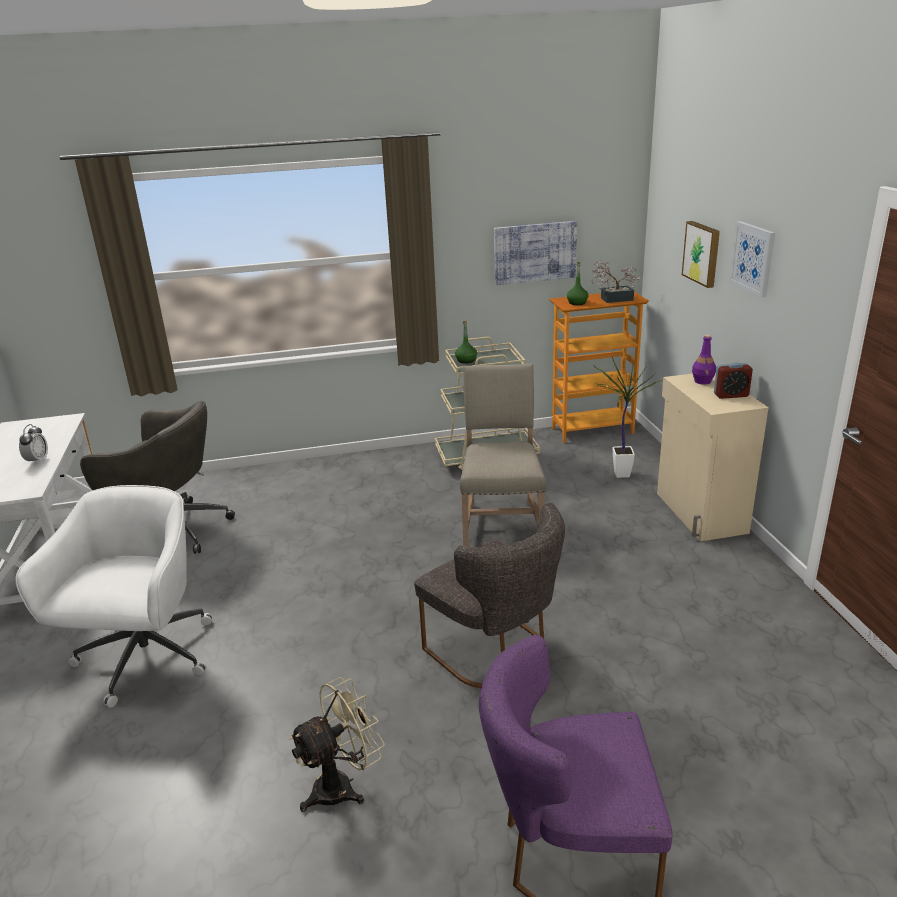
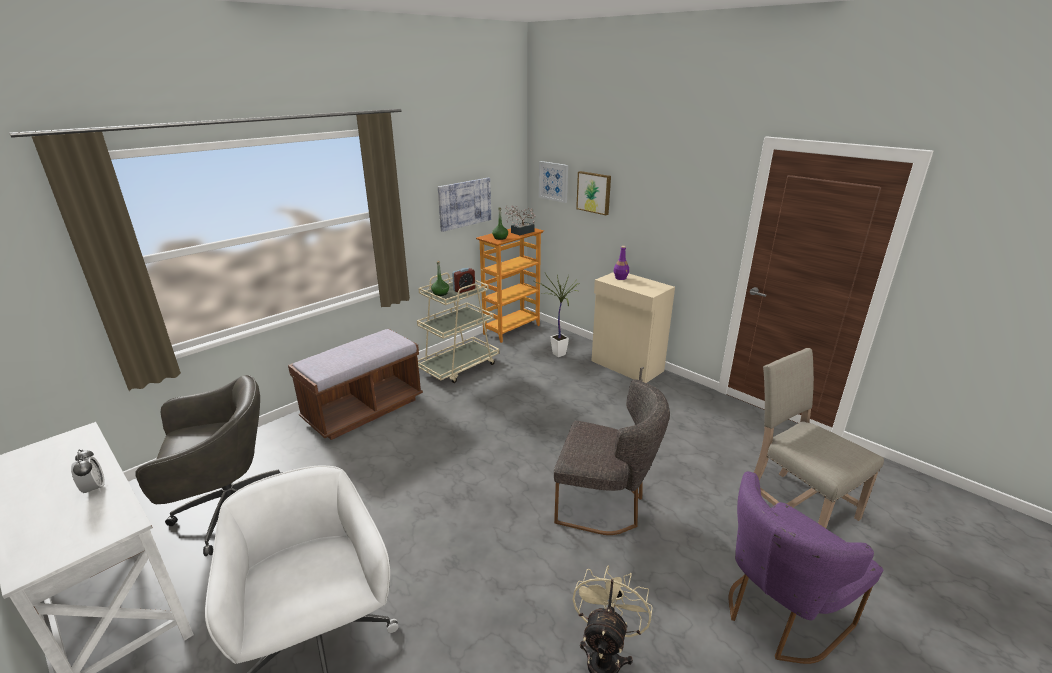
camera: 35 degrees left, 0 degrees up
beige chair [460,363,546,546] -> beige chair moved to [754,348,884,528]
alarm clock [714,363,753,399] -> alarm clock moved to [452,268,475,293]
picture [729,221,775,297] -> picture moved to [539,161,568,203]
none -> brown bench [288,329,423,440]

